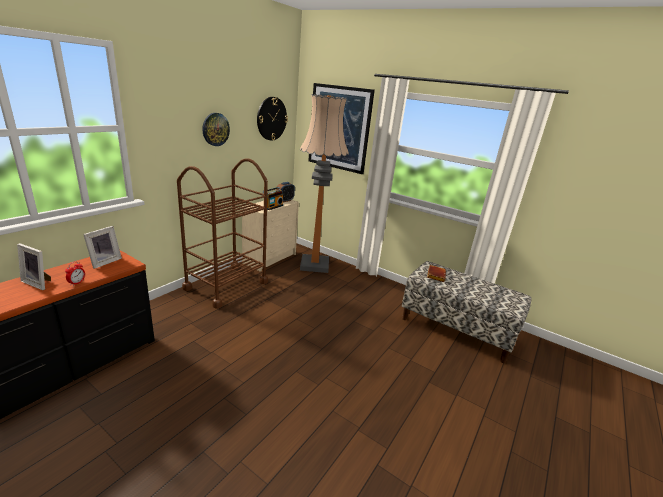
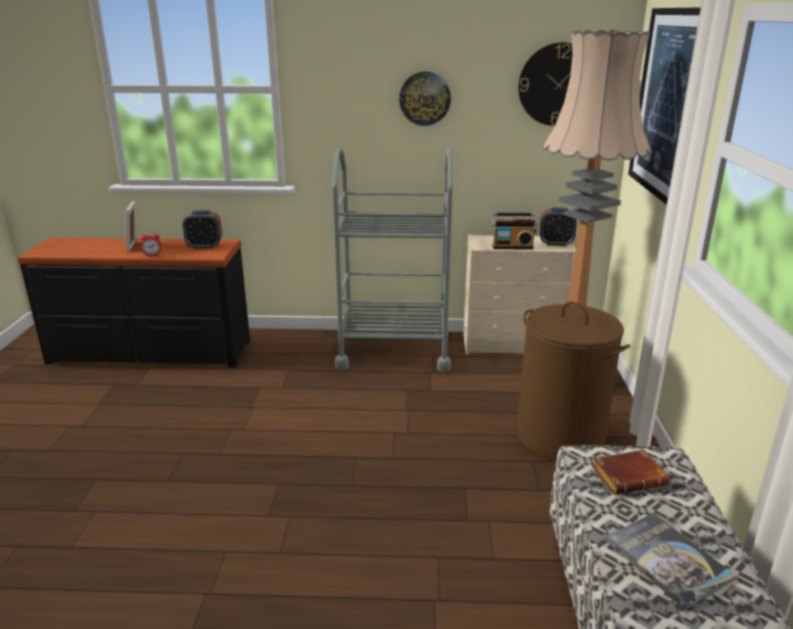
camera: 60 degrees right, 0 degrees up
picture frame [83,226,122,269] -> alarm clock [182,210,222,249]
brown cart [177,158,268,309] -> grey cart [332,147,453,372]
none -> brown laundry basket [517,301,630,461]
none -> book [605,513,736,610]

